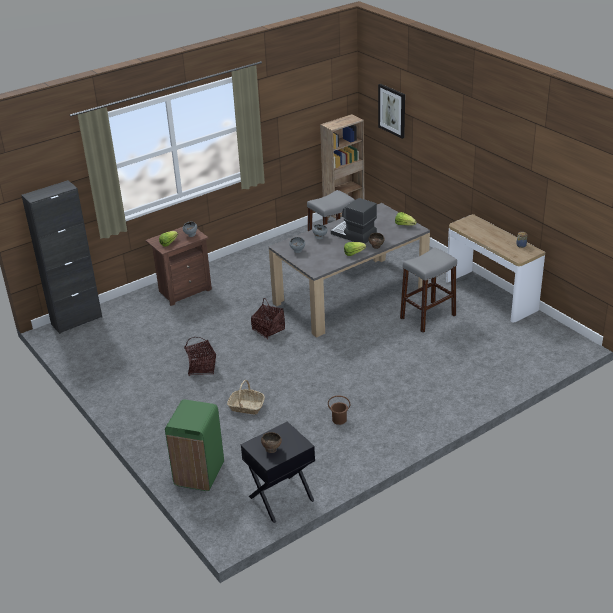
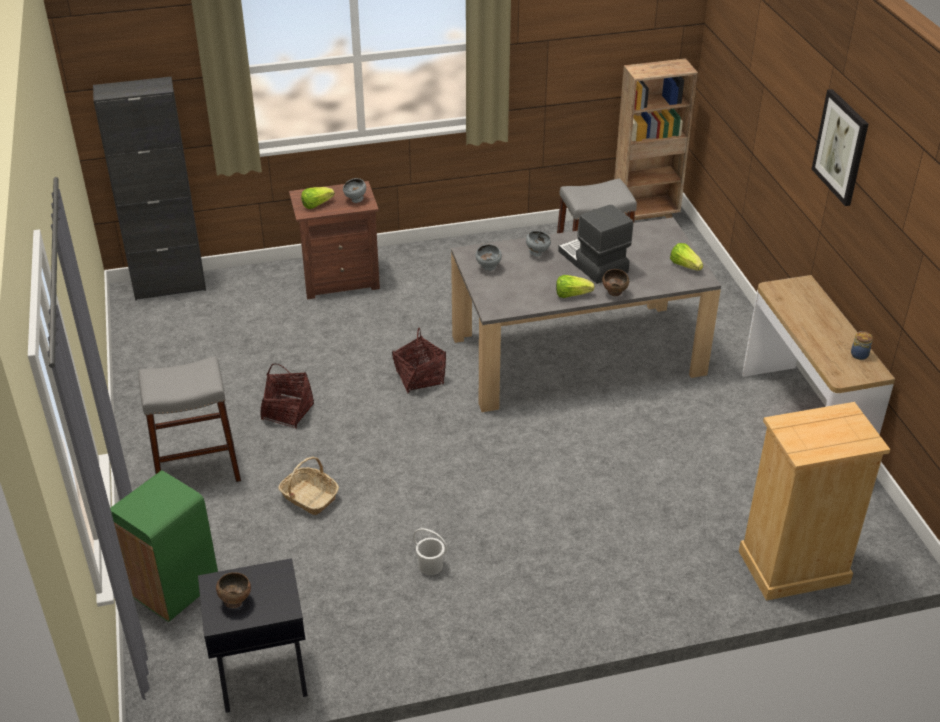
camera: 20 degrees right, 5 degrees up
brown bucket [328,395,350,425] -> white bucket [413,528,447,575]
picture [378,84,405,139] -> picture moved to [812,89,868,206]
grey stool [400,247,457,333] -> grey stool moved to [138,357,241,482]
none -> beige dresser [739,402,890,601]

